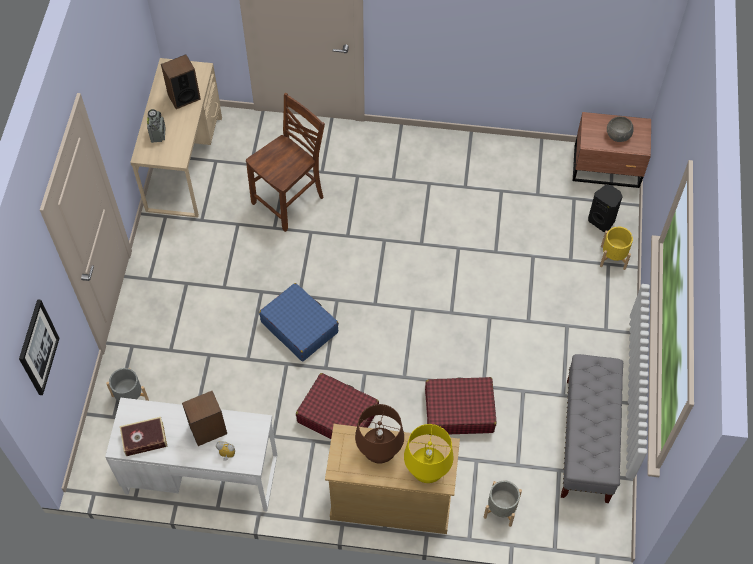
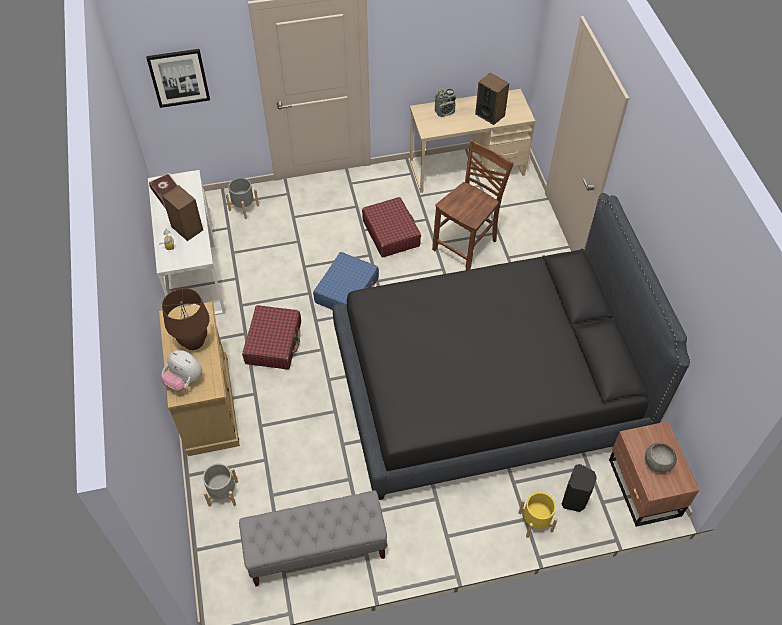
camera: 70 degrees right, 5 degrees down
brown chair [246,93,325,232] -> brown chair turned 75 degrees counterclockwise [432,140,514,270]
yellow table lamp [404,424,453,483] -> plush toy [160,350,202,392]
red suitcase [425,377,496,434] -> red suitcase moved to [362,197,421,258]
none -> black bed [333,193,690,500]

